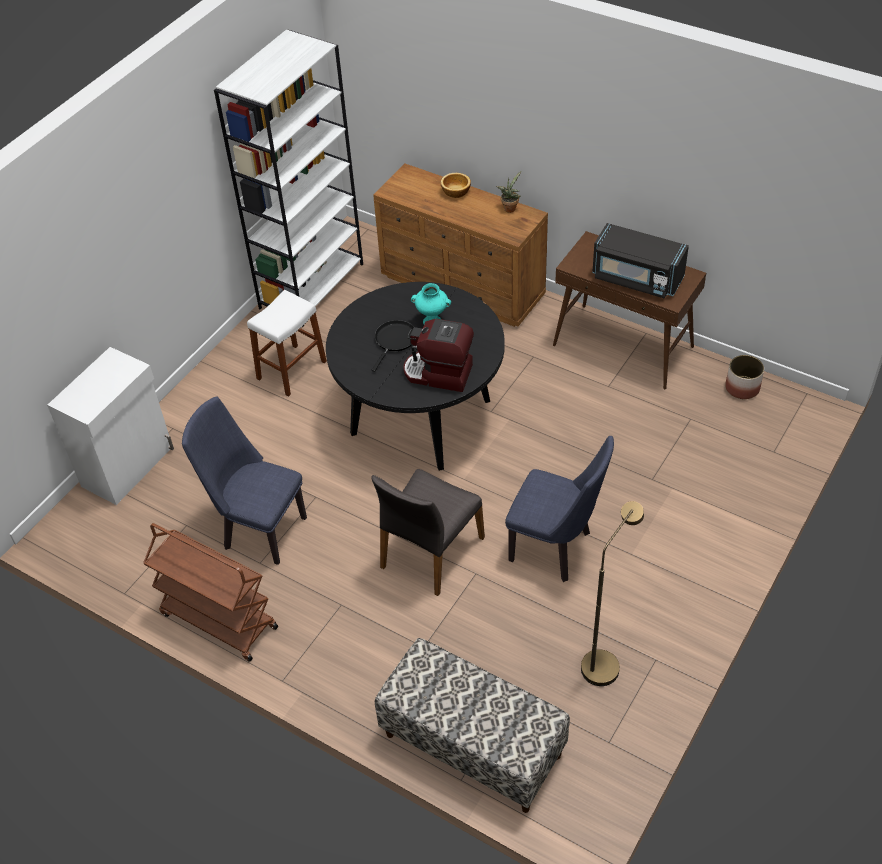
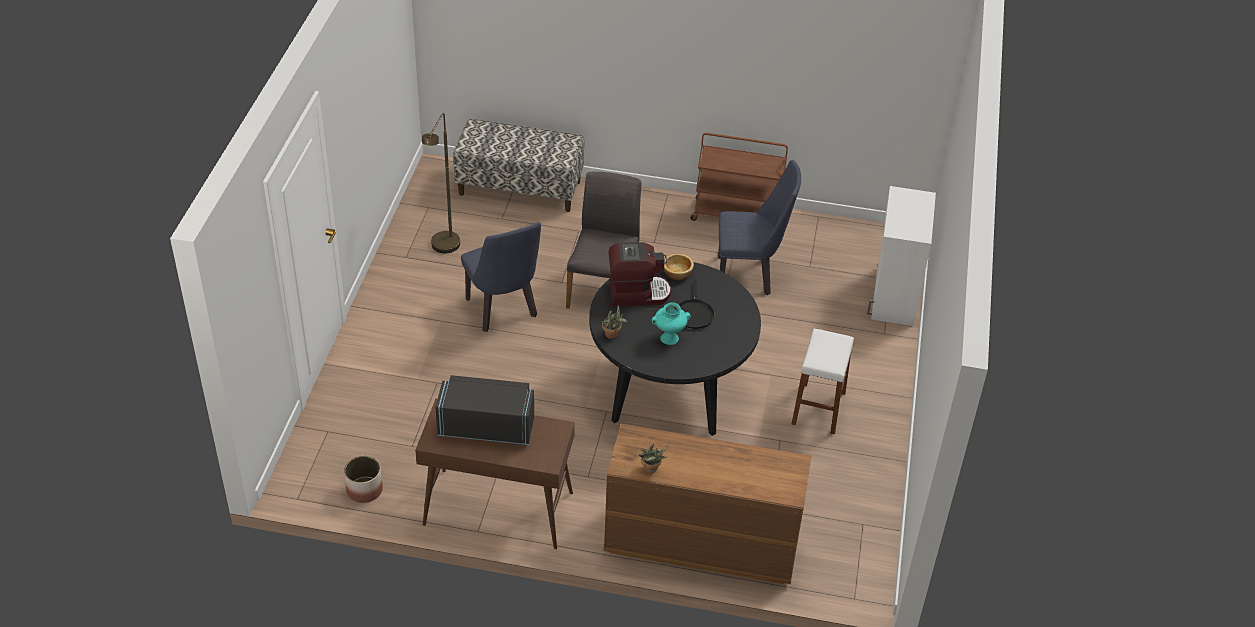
camera: 155 degrees right, 5 degrees down
white bookcase [214,30,363,327] -> none
bowl [441,173,471,198] -> bowl moved to [664,253,694,280]
blue chair [505,436,614,582] -> blue chair turned 120 degrees counterclockwise [461,222,541,332]
none -> potted plant [602,305,627,339]

